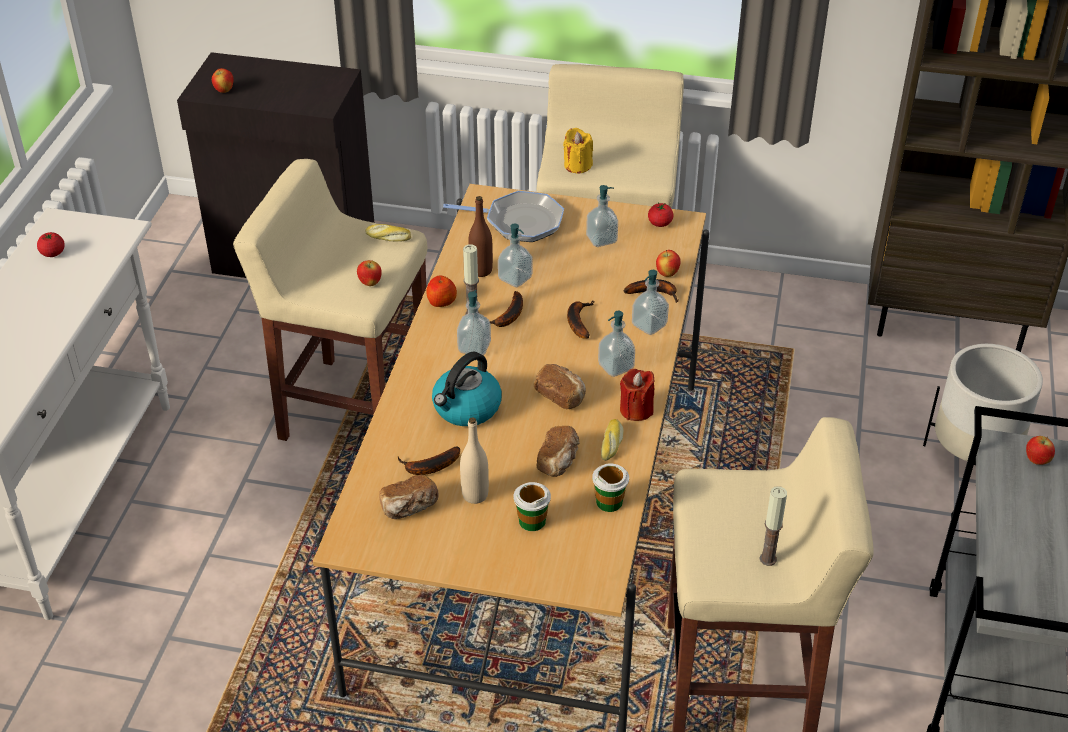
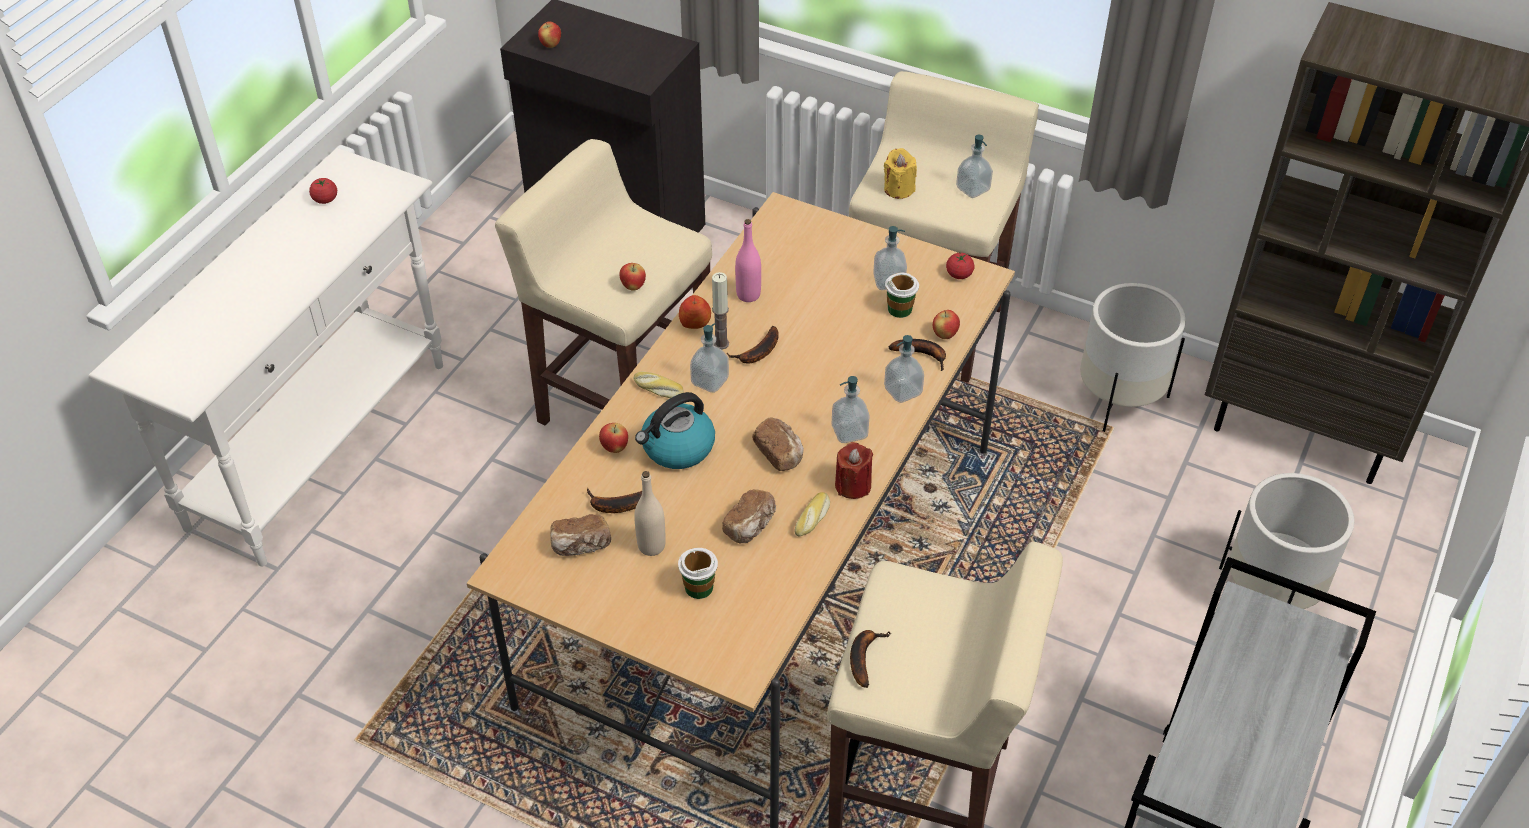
camera: 15 degrees right, 5 degrees up
bread [365,224,411,242] -> bread moved to [633,371,684,398]
frying pan [443,191,564,242] -> none
brown bottle [468,196,493,277] -> pink bottle [735,219,761,302]
soap dispenser [498,224,533,287] -> soap dispenser moved to [956,135,993,198]
banana [567,300,594,339] -> banana moved to [850,630,891,688]
cup [592,463,629,512] -> cup moved to [885,273,919,318]
candle [759,486,787,566] -> none
apple [1026,436,1055,465] -> apple moved to [599,423,628,453]
none -> white planter [1080,283,1186,432]

